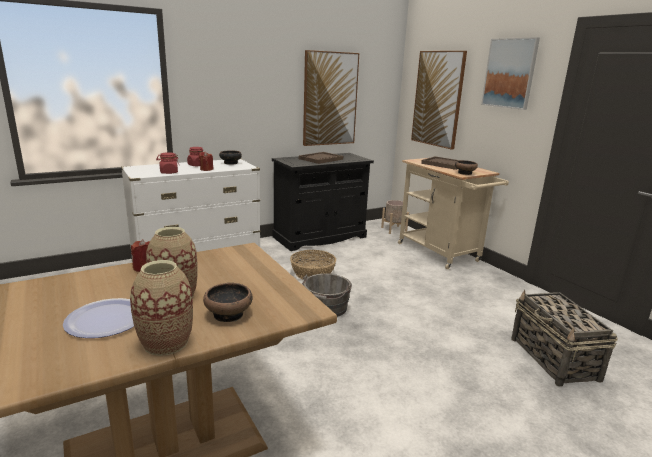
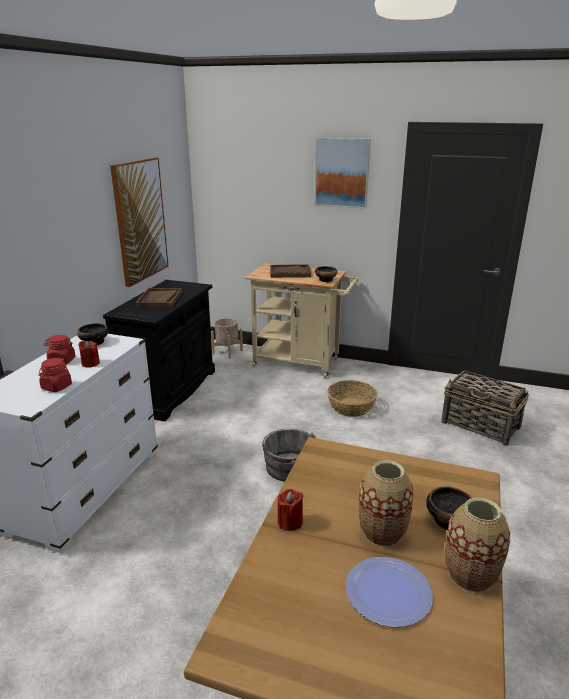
camera: 40 degrees left, 5 degrees up
basket [290,250,336,280] -> basket moved to [327,380,377,417]
picture [411,51,467,150] -> none

